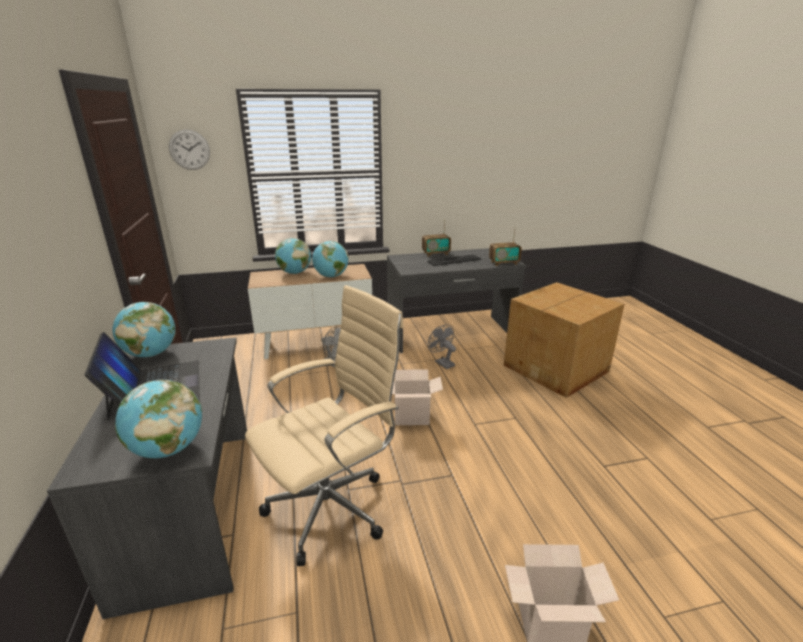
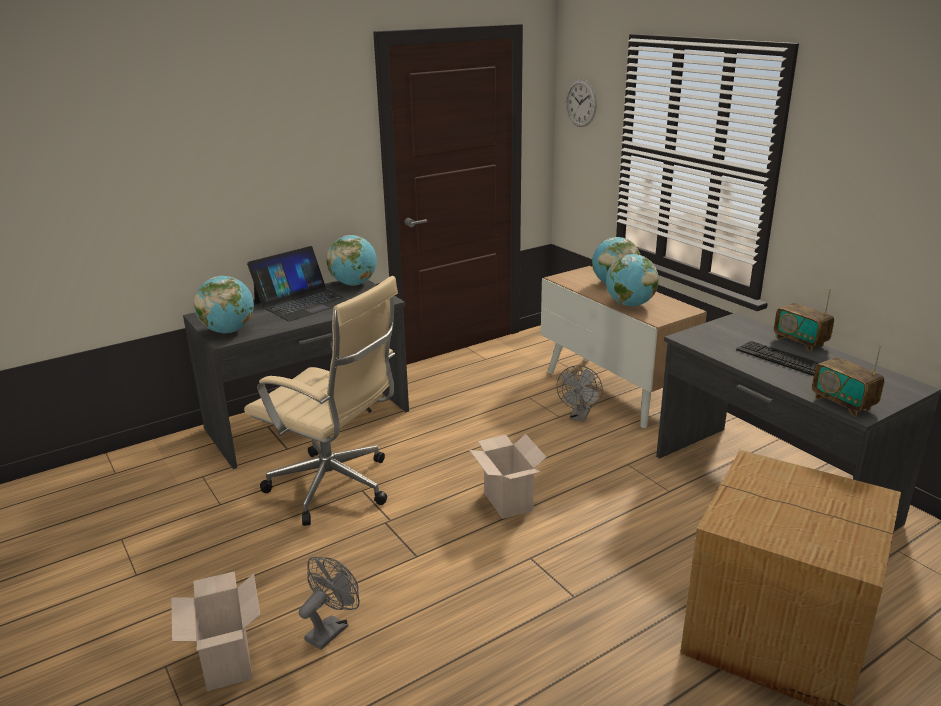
camera: 70 degrees right, 0 degrees up
grey fan [428,324,456,369] -> grey fan moved to [299,557,360,650]

